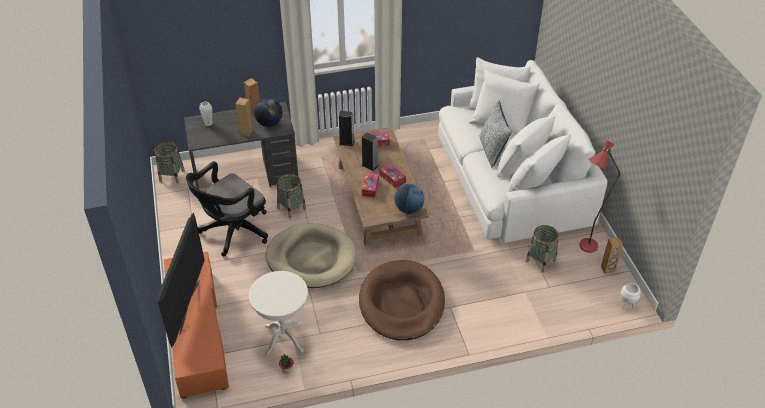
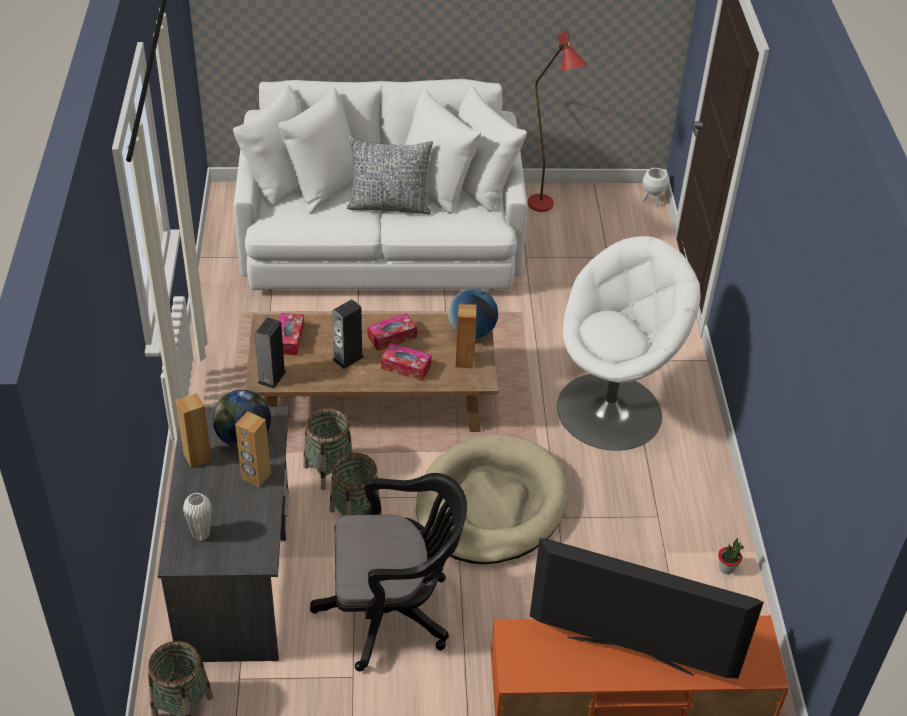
camera: 80 degrees left, 0 degrees up
black office chair [186,161,268,256] -> black office chair turned 60 degrees counterclockwise [310,473,467,671]
white side table [249,271,308,355] -> none
brown dog bed [359,260,445,340] -> white armchair [557,236,701,451]
basket [526,225,559,273] -> basket moved to [303,408,353,490]
brown speaker [601,238,623,274] -> brown speaker moved to [456,304,476,368]

